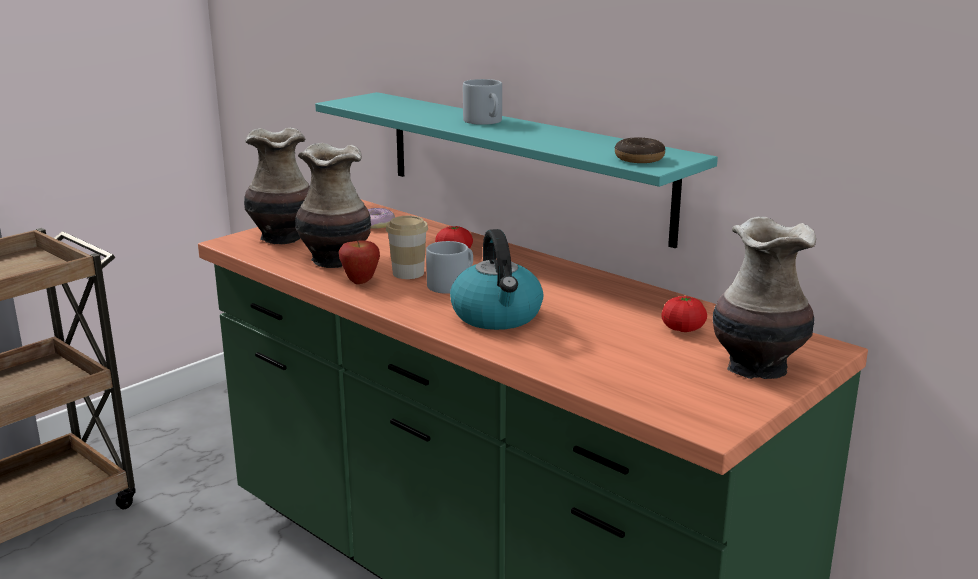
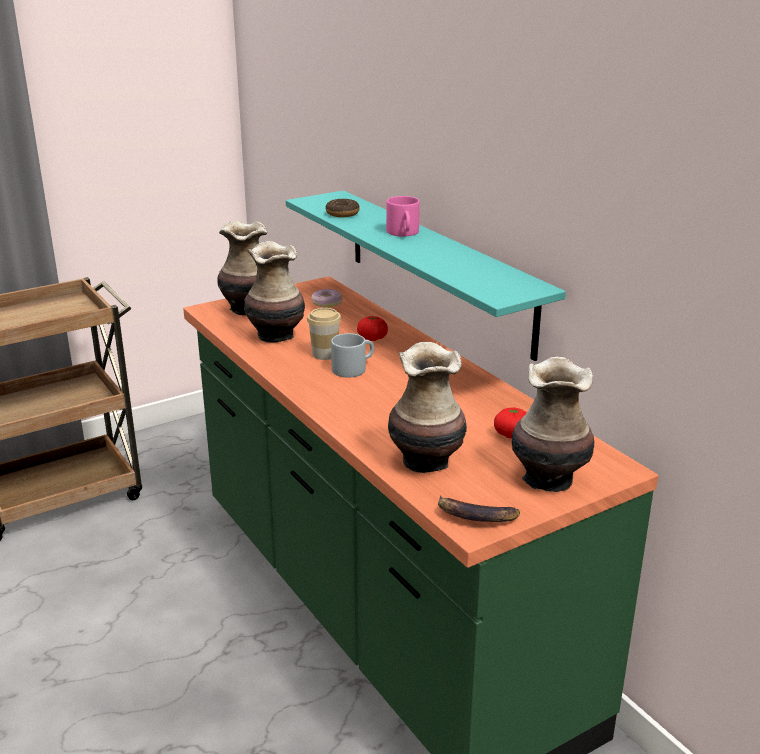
camera: 15 degrees right, 5 degrees up
apple [339,240,380,284] -> none
kettle [450,229,544,330] -> none
grey mug [463,79,502,125] -> pink mug [386,196,420,236]
donut [614,137,665,163] -> donut moved to [326,199,360,217]
none -> vase [388,342,467,473]
none -> banana [438,496,520,522]

